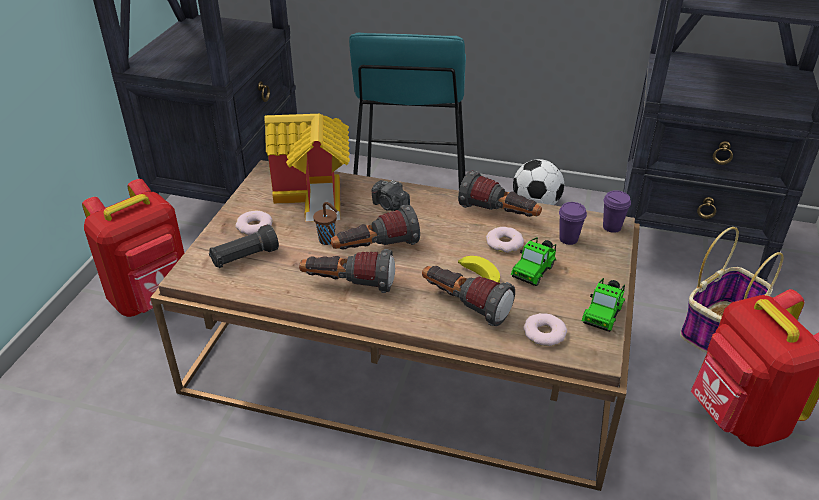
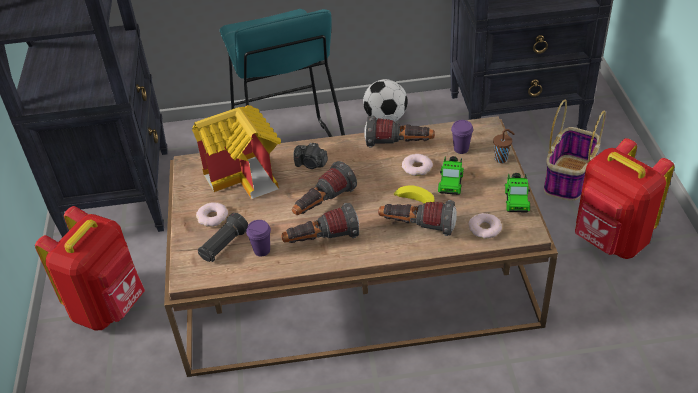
camera: 20 degrees left, 5 degrees up
brown cup [313,202,338,245] -> brown cup moved to [493,129,515,163]
purple cup [603,190,631,233] -> purple cup moved to [246,220,271,256]

